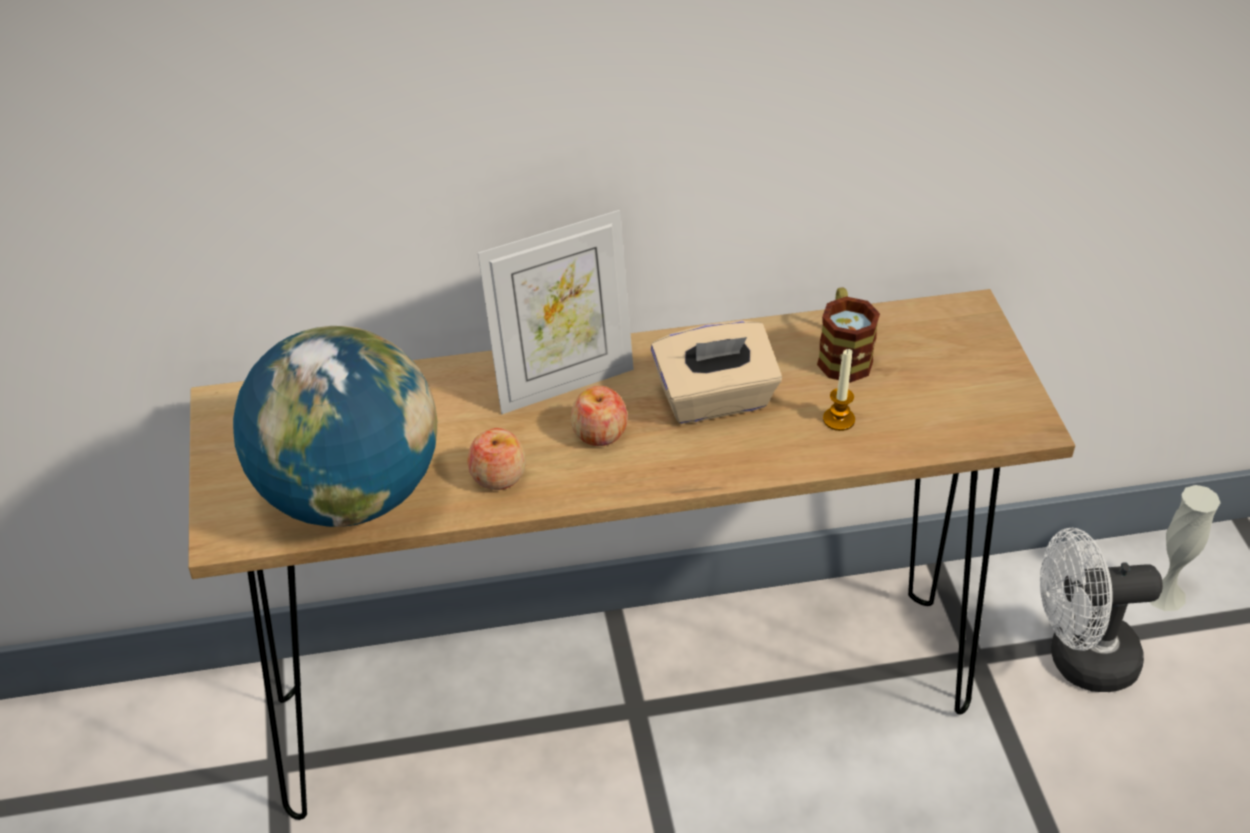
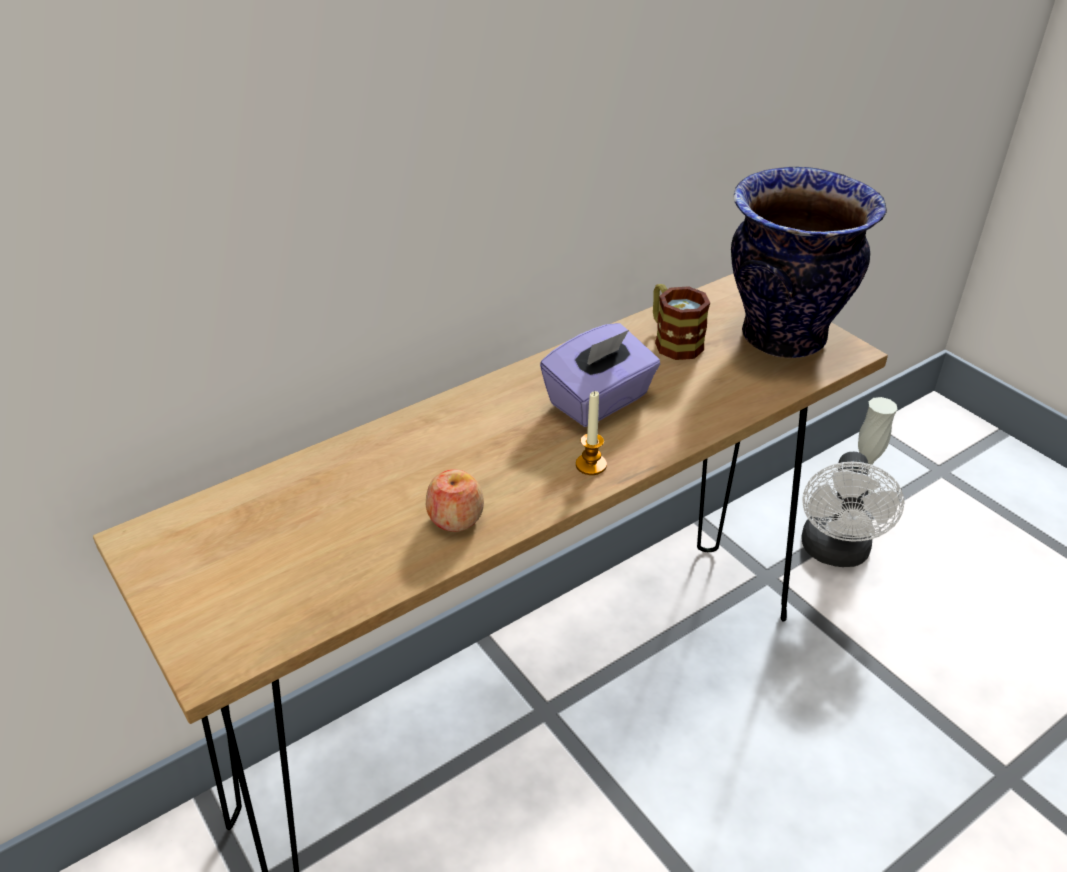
camera: 25 degrees left, 5 degrees down
globe [233,326,437,527] -> none
picture frame [478,210,634,414] -> none
apple [571,386,628,446] -> none
beige tissue box [651,321,782,424] -> purple tissue box [540,323,660,427]
candle [823,349,855,431] -> candle moved to [576,391,607,475]
white fan [1040,528,1163,692] -> white fan turned 45 degrees counterclockwise [801,452,904,567]
none -> vase [731,167,887,358]

